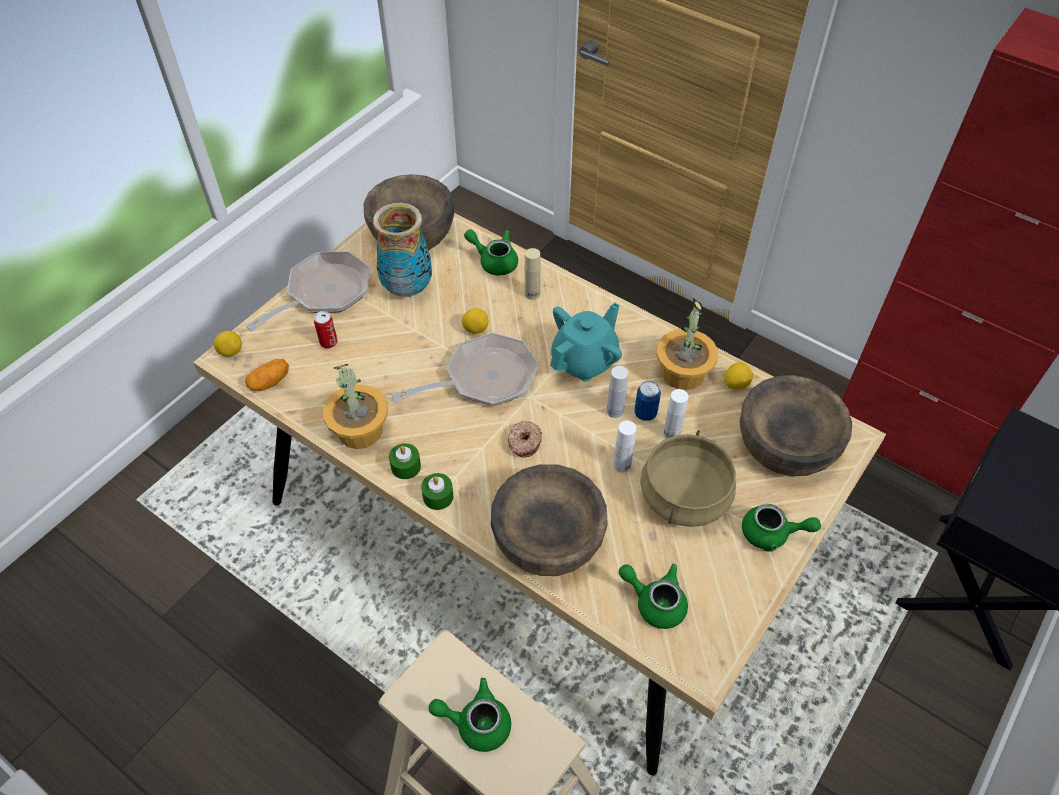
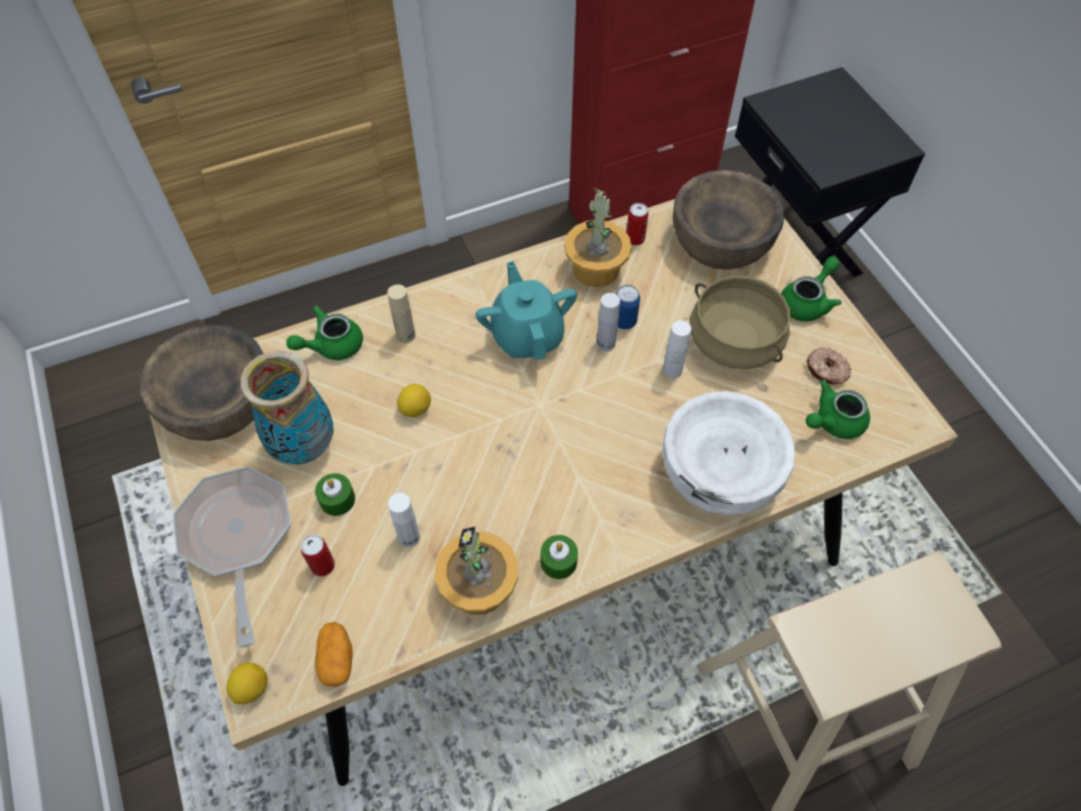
camera: 60 degrees left, 5 degrees up
frying pan [392,333,539,406] -> none
green candle [421,473,453,510] -> green candle moved to [315,473,355,516]
green teapot [429,678,511,752] -> none
brown bowl [491,464,608,576] -> white bowl [662,391,795,516]
donut [508,420,542,458] -> donut moved to [806,347,851,384]
white bottle [663,389,688,439] -> white bottle moved to [388,493,420,547]
lemon [724,362,753,390] -> can [626,203,649,245]

